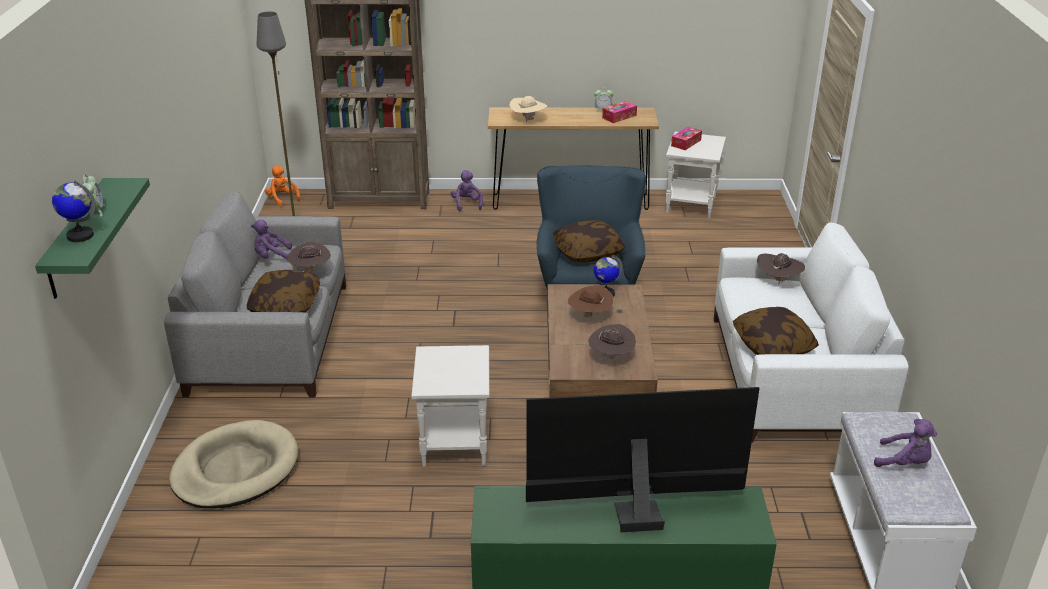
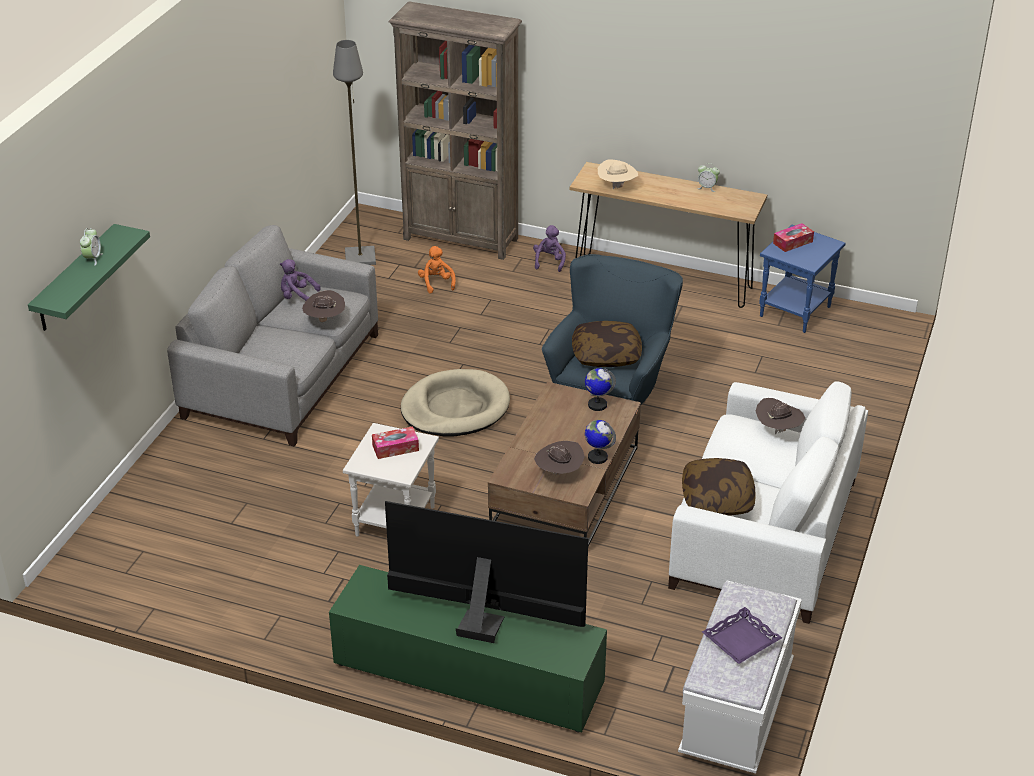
camera: 20 degrees right, 5 degrees up
globe [52,181,96,242] -> globe moved to [585,420,616,464]
beige dog bed [169,420,298,508] -> beige dog bed moved to [401,369,510,436]
pillow [247,270,320,313] -> none
orange plush toy [265,165,300,206] -> orange plush toy moved to [418,246,456,294]
brown hat [568,286,613,317] -> none
tissue box [602,101,637,123] -> tissue box moved to [372,426,419,459]
white side table [666,132,726,219] -> blue side table [759,225,846,333]
purple plush toy [874,419,937,467] -> purple tray [702,607,782,664]

